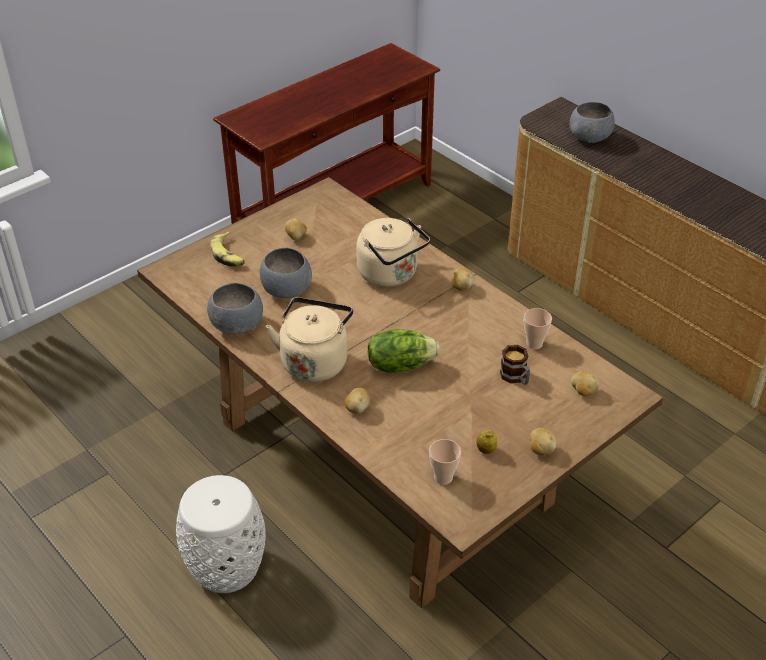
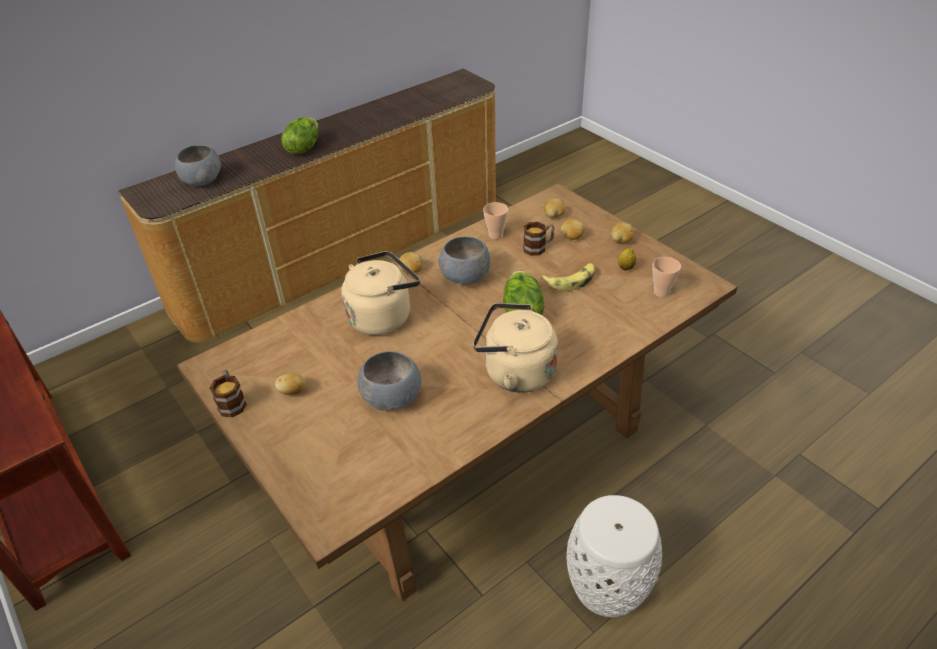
camera: 85 degrees left, 0 degrees up
grey bowl [207,283,263,334] -> grey bowl moved to [438,236,490,285]
banana [210,232,245,267] -> banana moved to [541,263,595,291]
potato [344,388,370,414] -> potato moved to [561,219,585,240]
none -> mug [210,370,247,417]
none -> lettuce [281,117,318,155]

